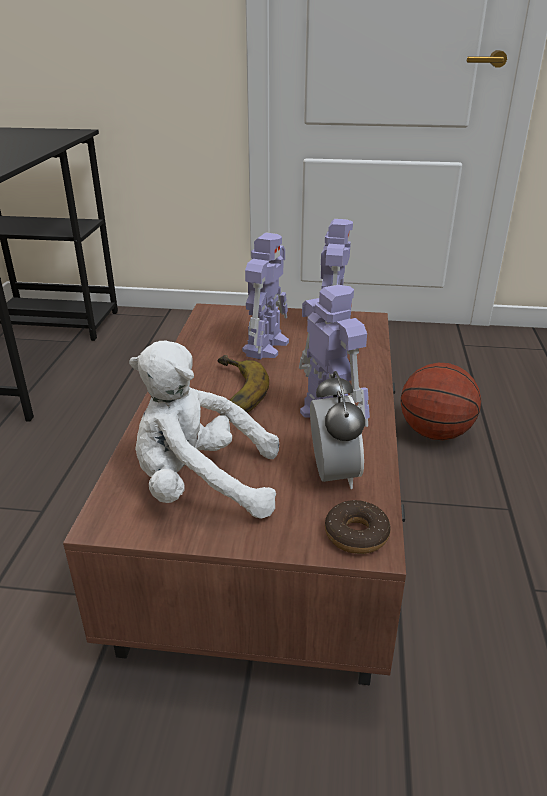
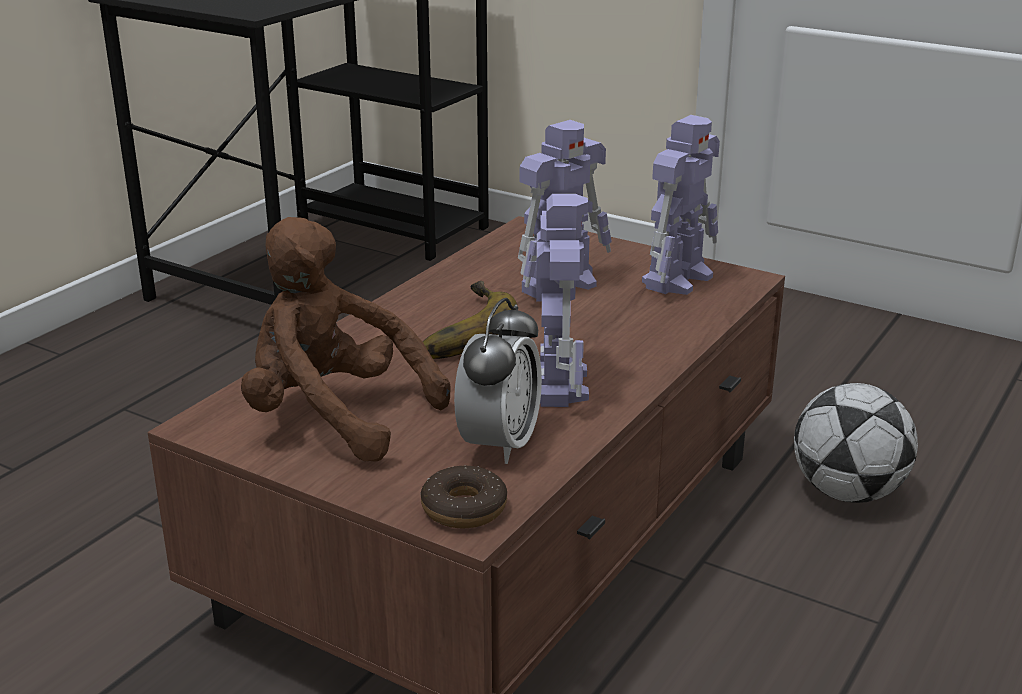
camera: 25 degrees right, 5 degrees down
white plush toy [129,341,279,519] -> brown plush toy [241,217,451,462]
basketball [401,363,481,440] -> football [794,383,918,503]

